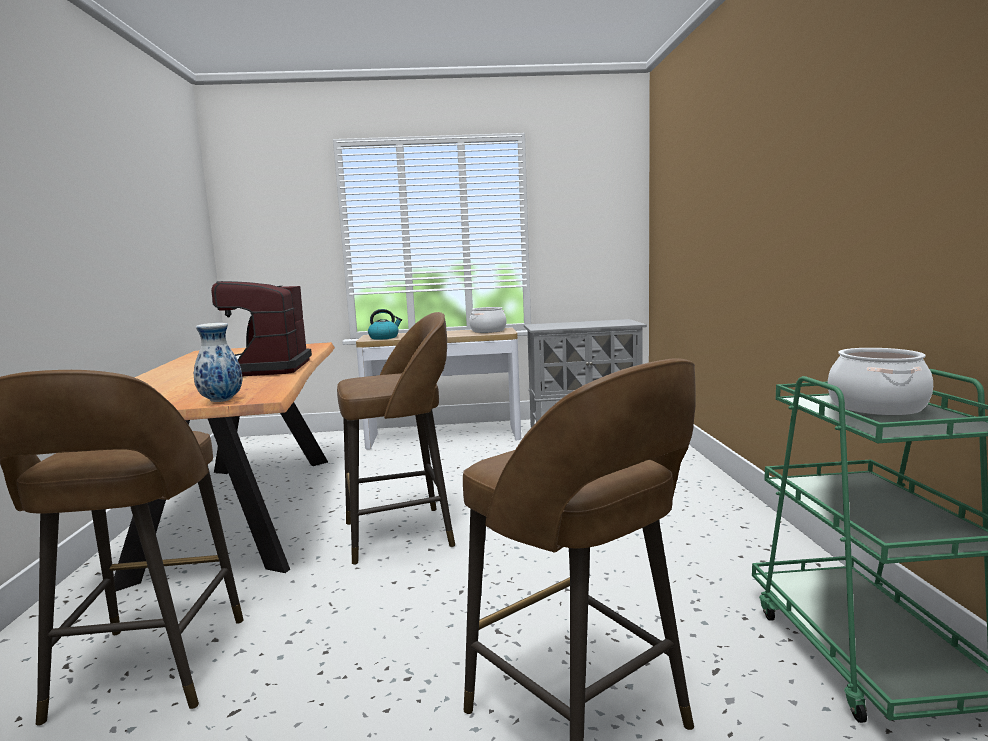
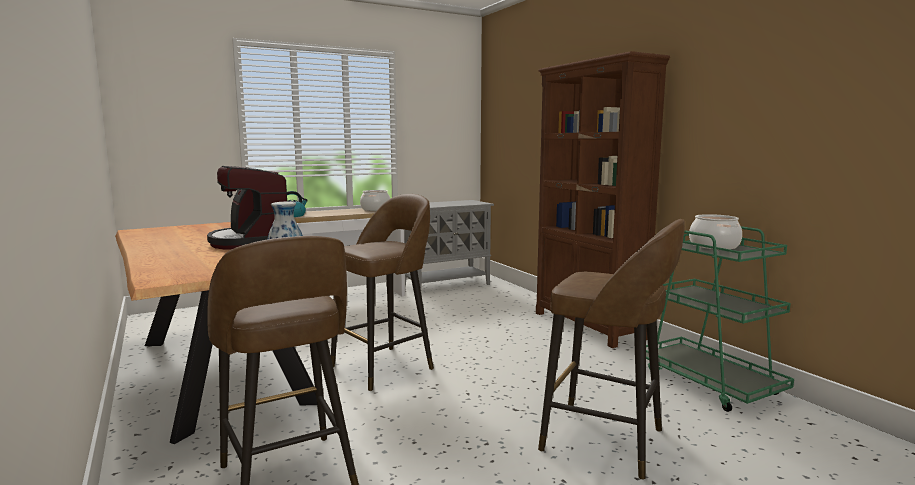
camera: 25 degrees left, 0 degrees up
none -> brown bookcase [536,51,670,348]

